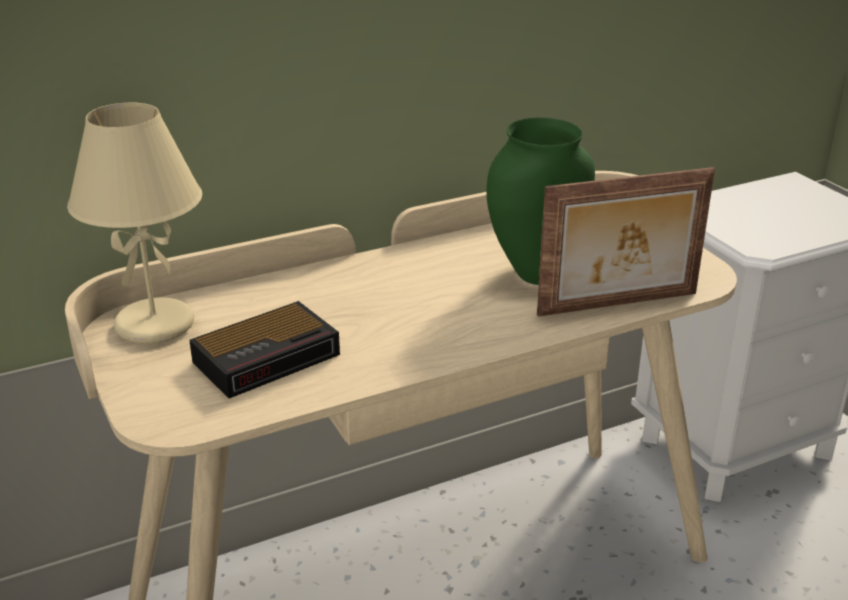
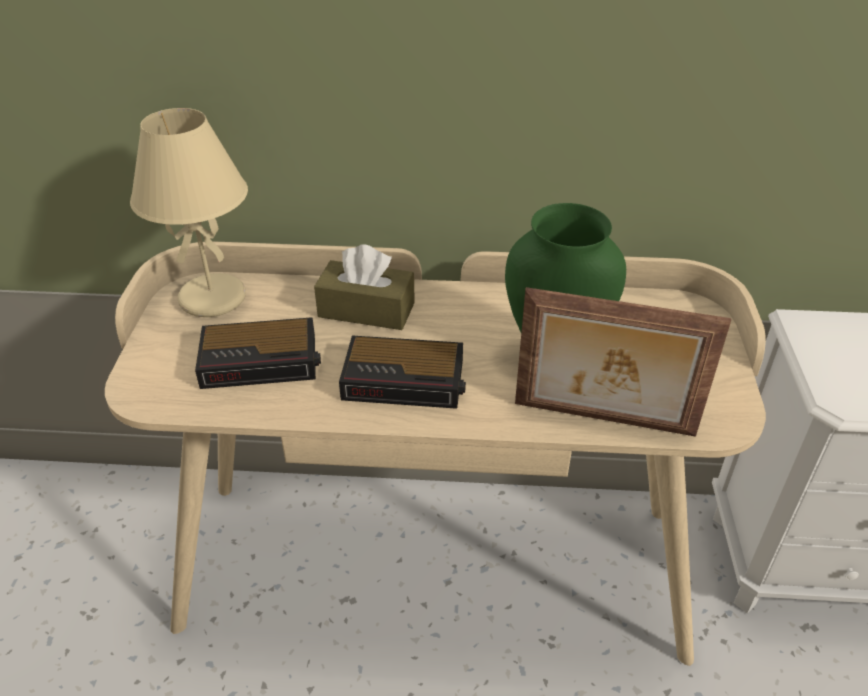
camera: 30 degrees right, 10 degrees up
none -> brown tissue box [314,244,415,330]
none -> alarm clock [339,336,466,409]

